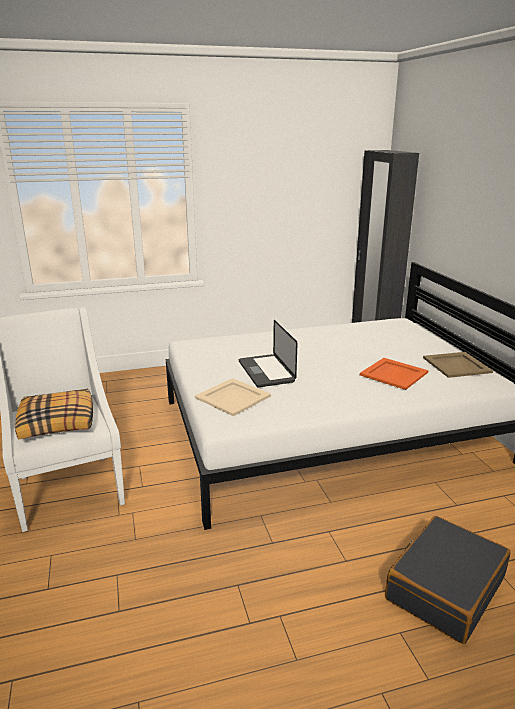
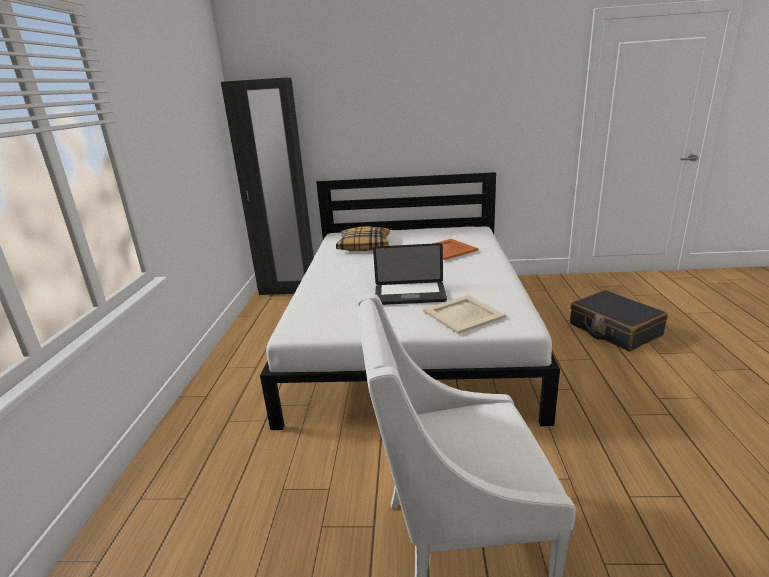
camera: 70 degrees left, 0 degrees up
pillow [15,389,93,440] -> pillow moved to [336,226,390,251]
beige tray [423,352,493,378] -> none

